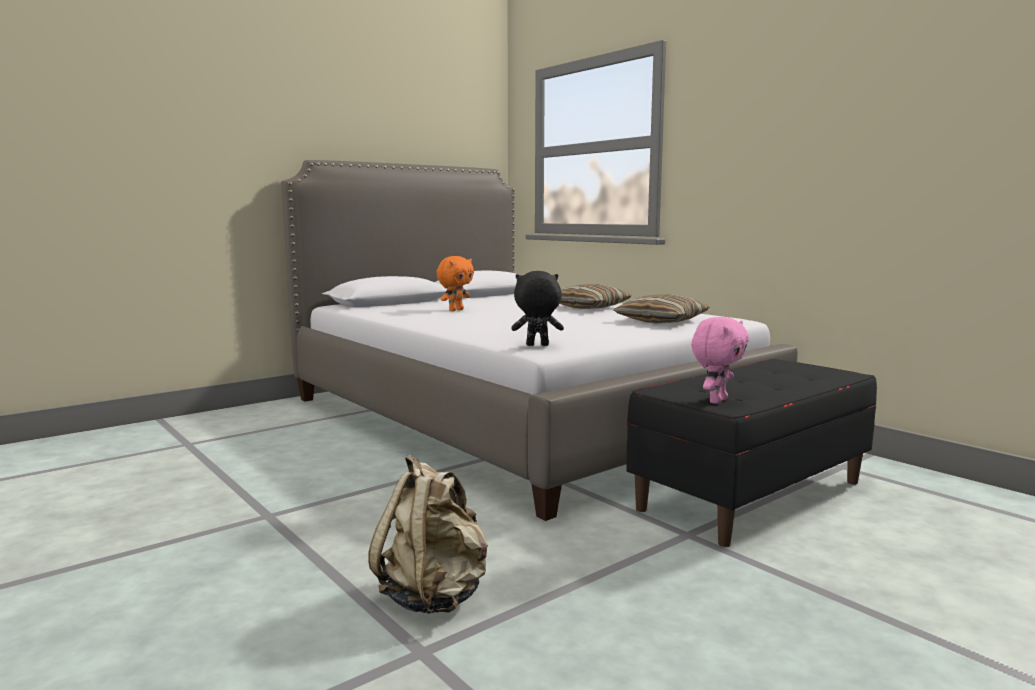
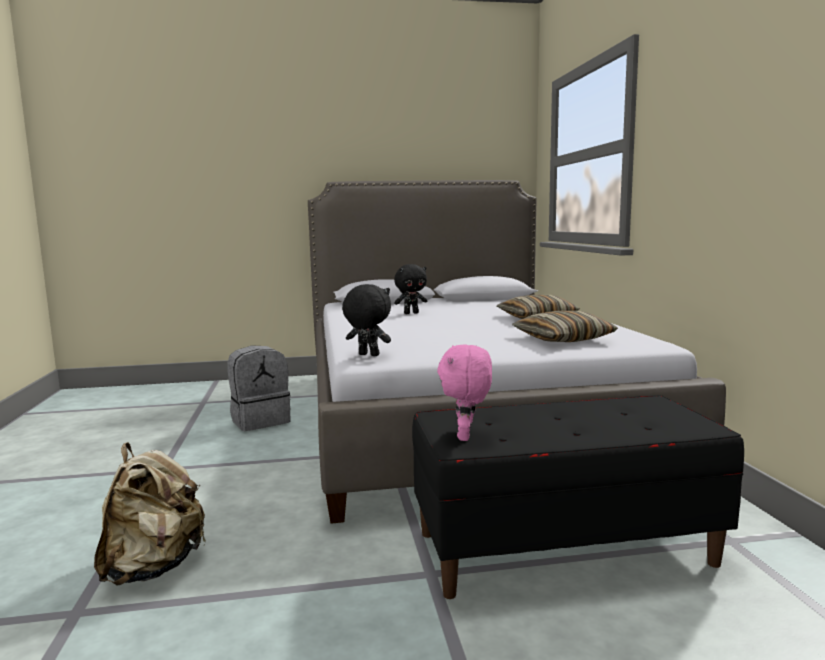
camera: 30 degrees right, 0 degrees up
orange plush toy [436,256,474,311] -> black plush toy [394,264,428,314]
pink plush toy [691,317,749,404] -> pink plush toy turned 120 degrees clockwise [437,344,492,441]
none -> grey backpack [227,345,291,431]

